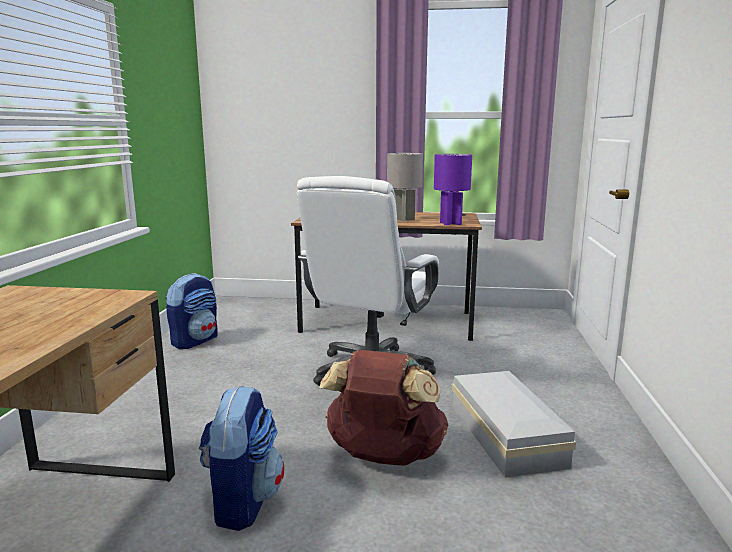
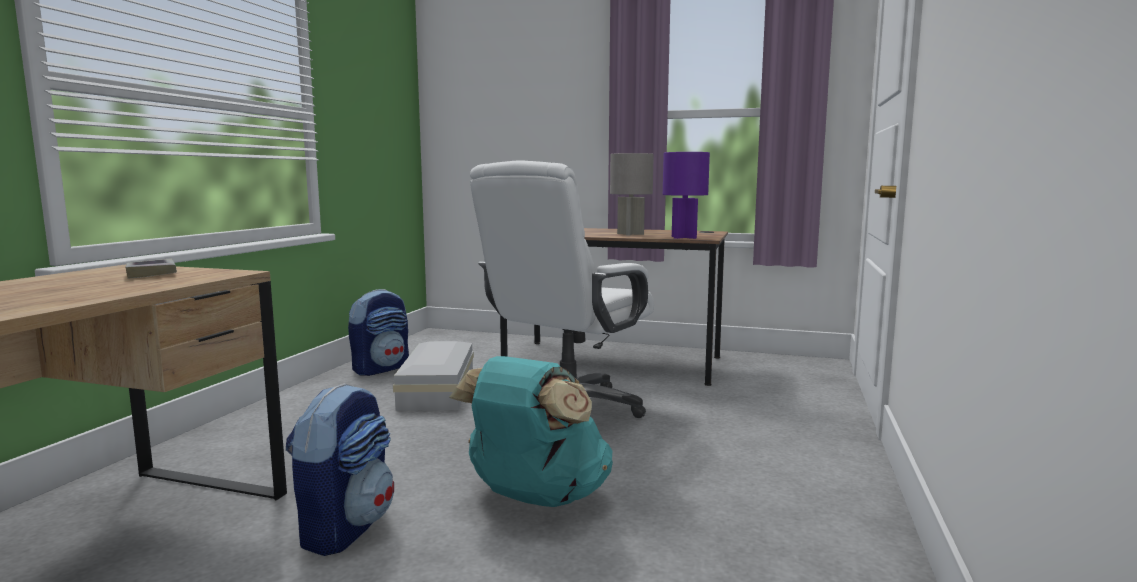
camera: 10 degrees right, 5 degrees down
brown backpack [319,350,449,466] -> turquoise backpack [449,356,613,507]
white storage box [452,371,576,478] -> white storage box moved to [393,341,474,411]
none -> book [125,258,177,279]

